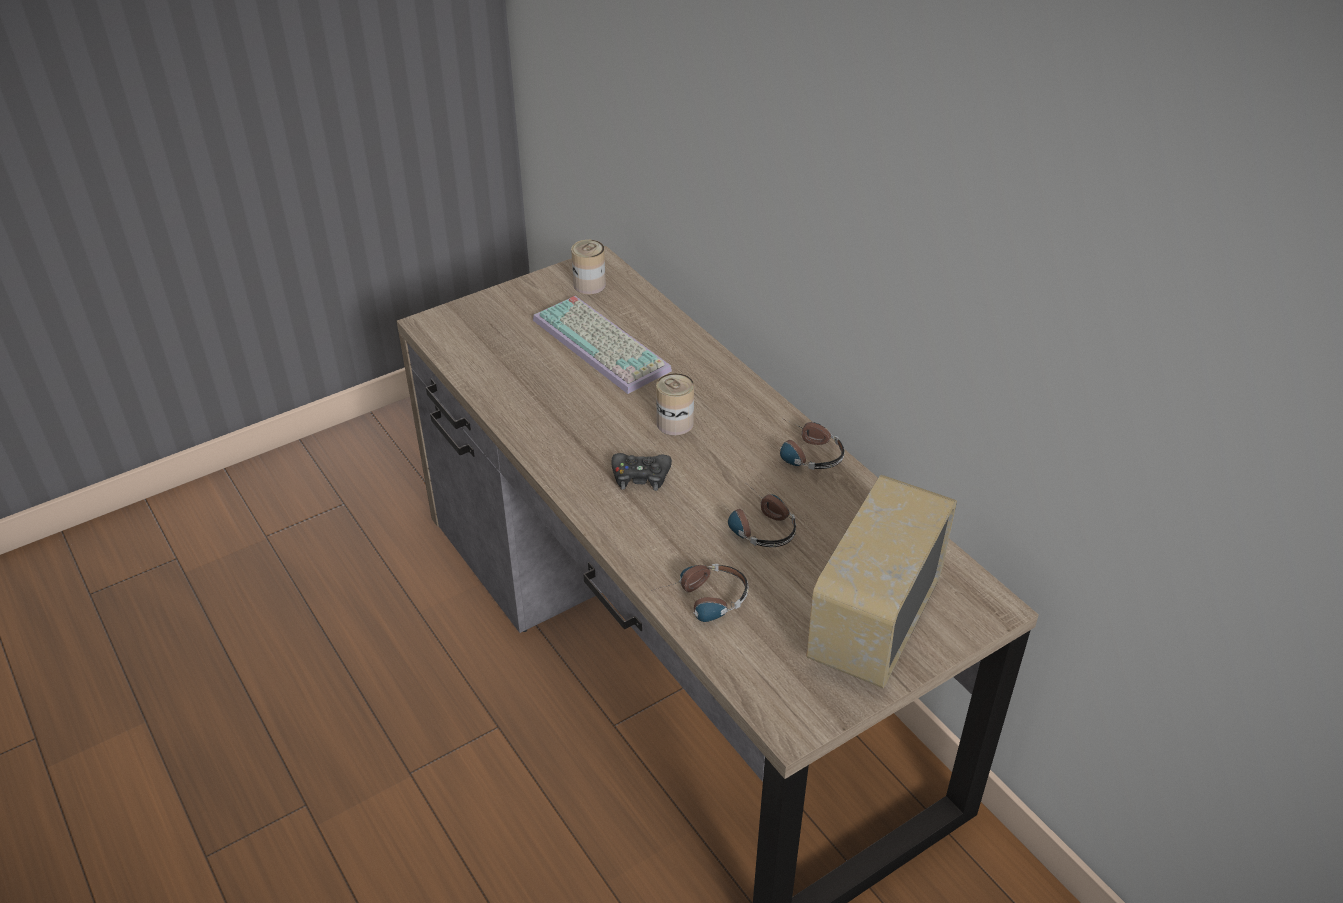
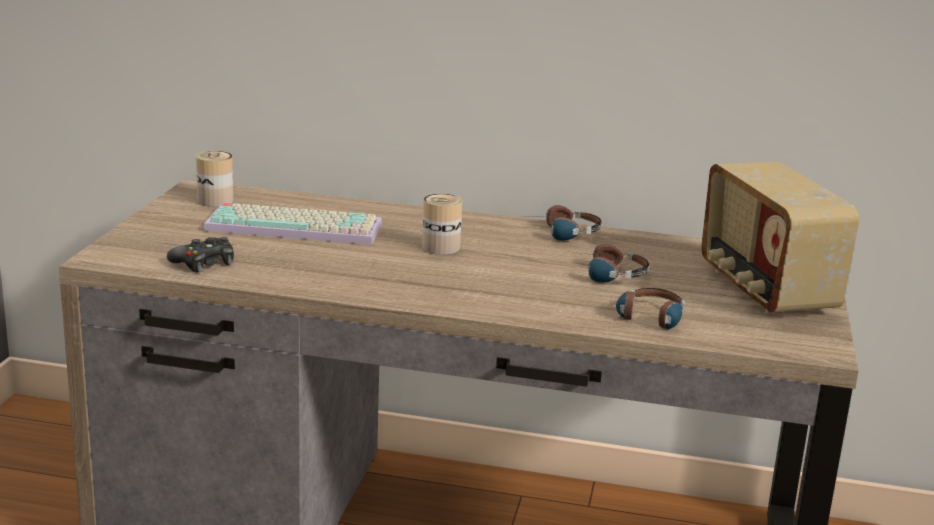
camera: 45 degrees left, 20 degrees down
black game controller [611,453,672,491] -> black game controller moved to [167,237,234,273]

